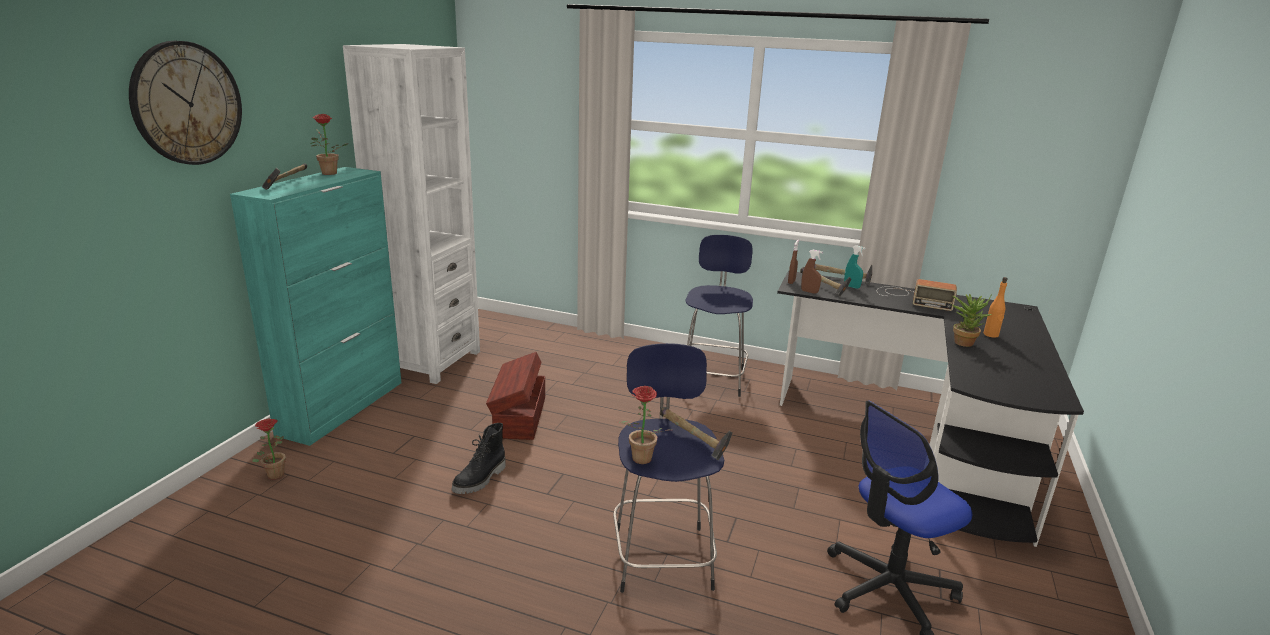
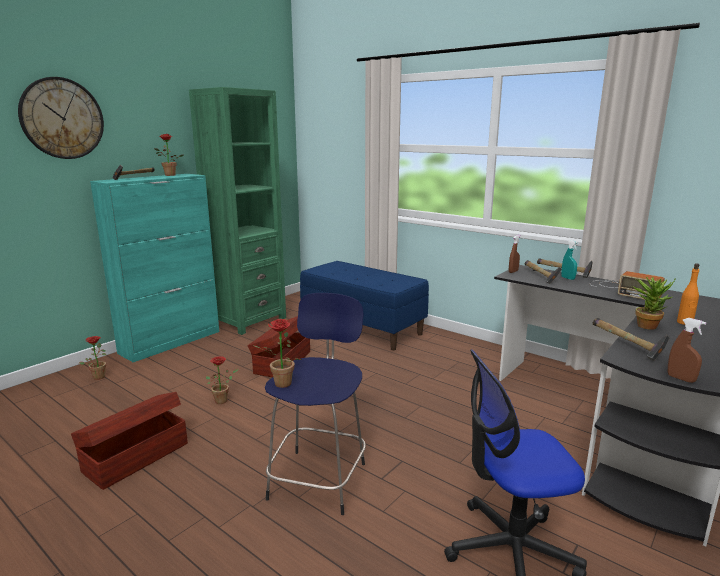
camera: 20 degrees right, 5 degrees down
white bookcase [343,44,480,384] -> green bookcase [189,87,286,335]
black boot [452,423,506,494] -> potted plant [206,356,239,404]
hammer [660,407,733,460] -> hammer moved to [593,318,670,361]
blue stool [685,235,753,397] -> none
brown spray bottle [801,249,823,294] -> brown spray bottle moved to [668,318,706,383]
none -> brown storage box [71,392,188,490]
none -> blue bench [300,261,429,350]

